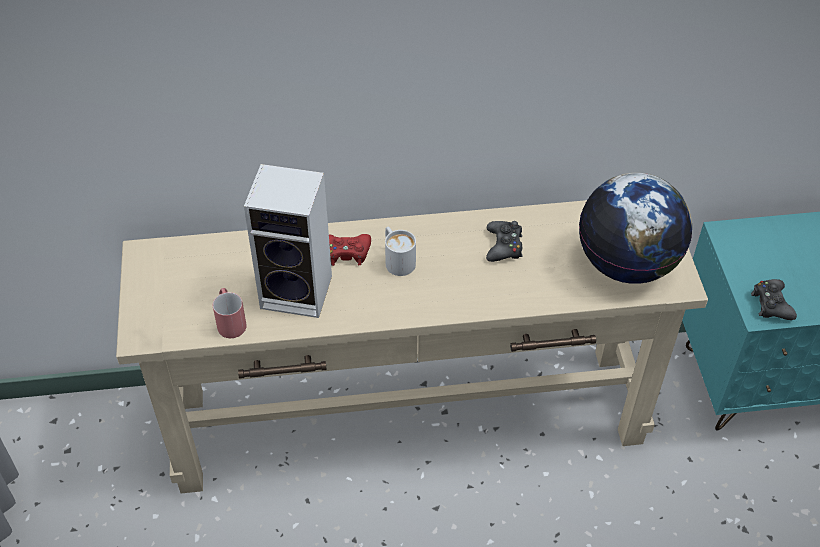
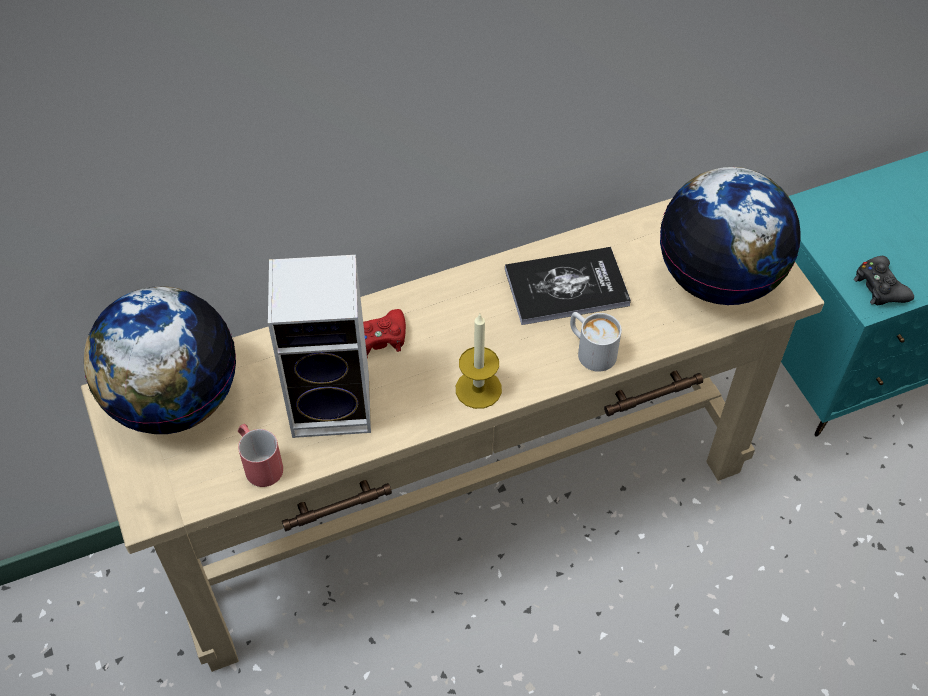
camera: 15 degrees left, 5 degrees up
white mug [385,227,416,276] -> white mug moved to [570,312,622,372]
black game controller [486,221,523,262] -> book [505,247,631,325]
none -> globe [84,287,236,434]
none -> candle [456,314,502,409]

